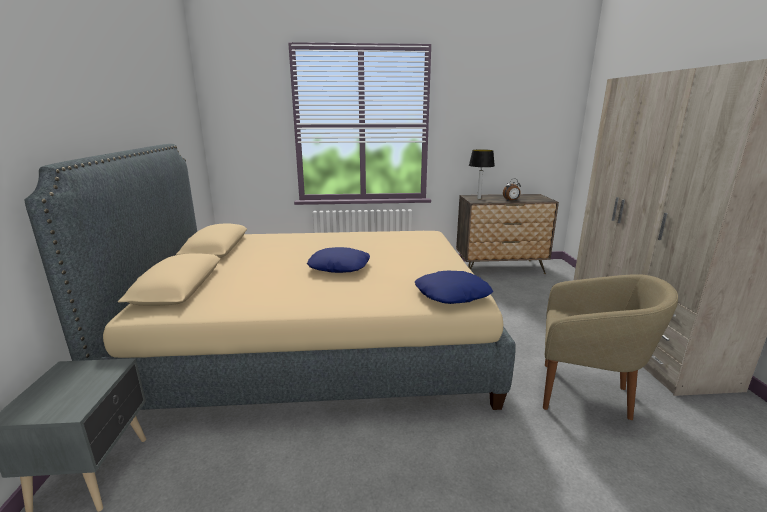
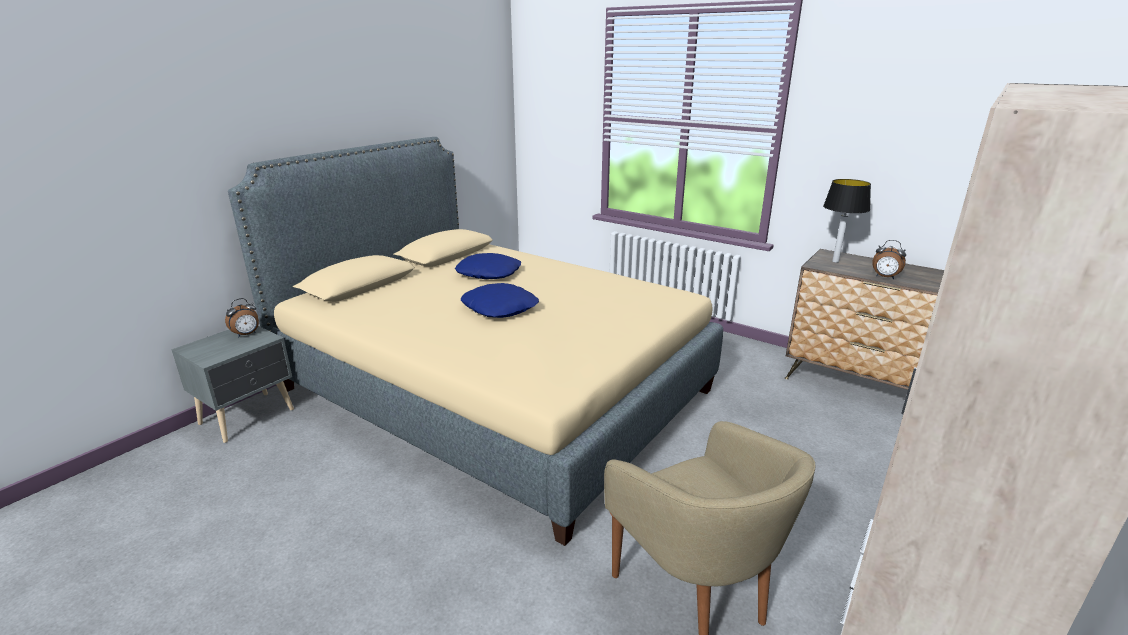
camera: 40 degrees right, 5 degrees up
blue pillow [415,271,493,304] -> blue pillow moved to [455,253,521,279]
none -> alarm clock [225,298,259,337]

